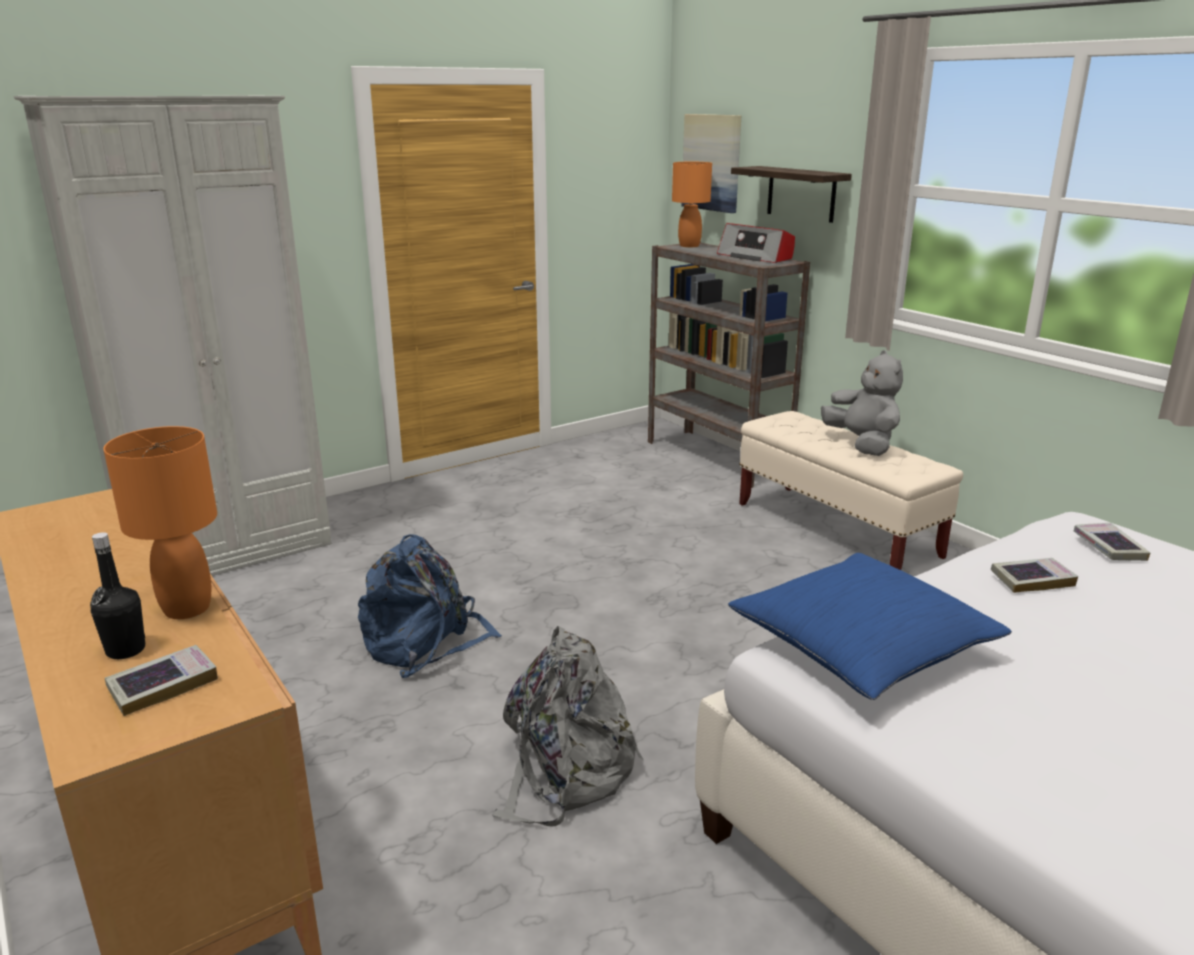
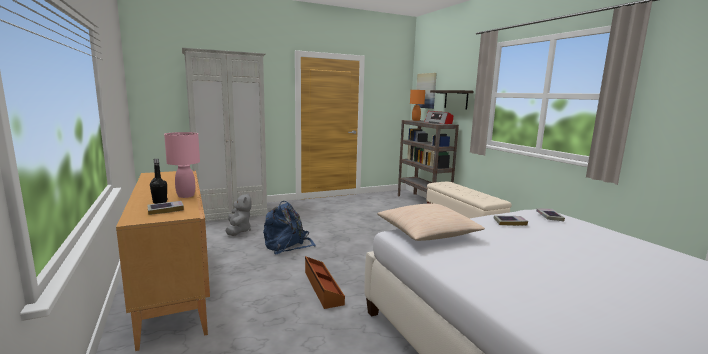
camera: 10 degrees right, 10 degrees down
orange table lamp [103,426,217,619] -> pink table lamp [164,132,200,198]
grey backpack [492,626,643,826] -> brown storage box [305,256,345,309]
blue pillow [728,553,1012,700] -> beige pillow [377,204,485,241]
grey plush toy [821,350,903,456] -> grey plush toy moved to [225,193,252,236]

